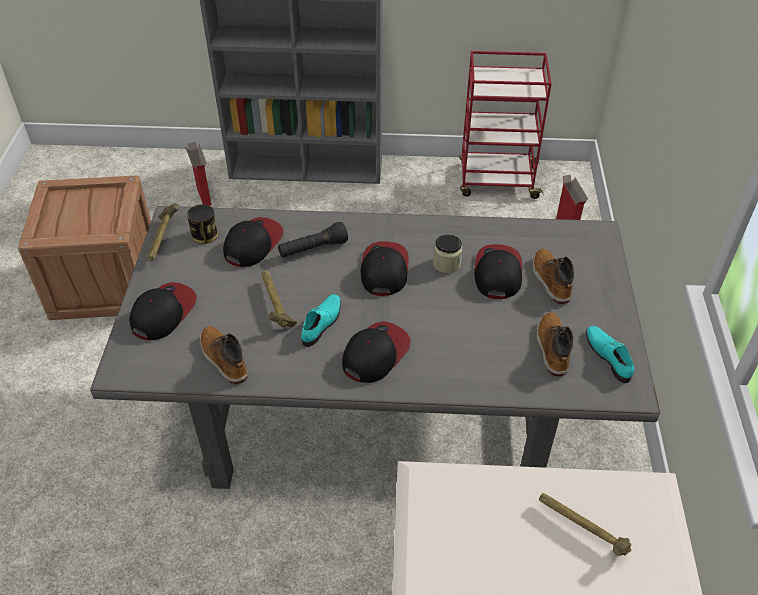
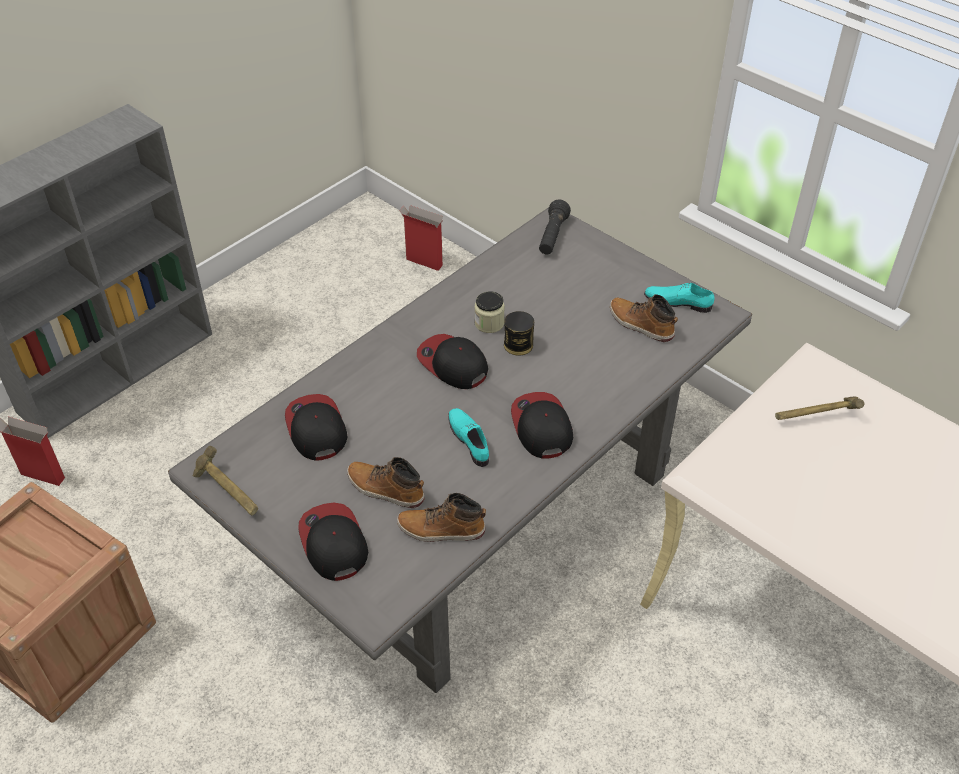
camera: 50 degrees left, 0 degrees up
can [187,204,218,244] -> can moved to [504,311,534,356]
hammer [261,270,297,327] -> none
black flashlight [278,222,348,258] -> black flashlight moved to [539,200,571,254]
red cart [459,51,552,199] -> none
cap [474,244,522,299] -> none
boot [533,249,574,304] -> boot moved to [347,457,425,508]

